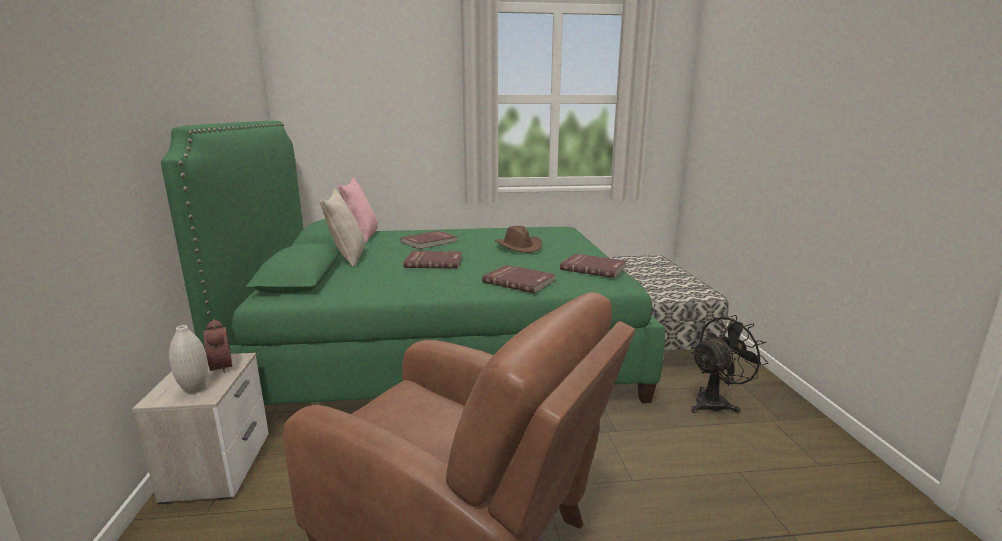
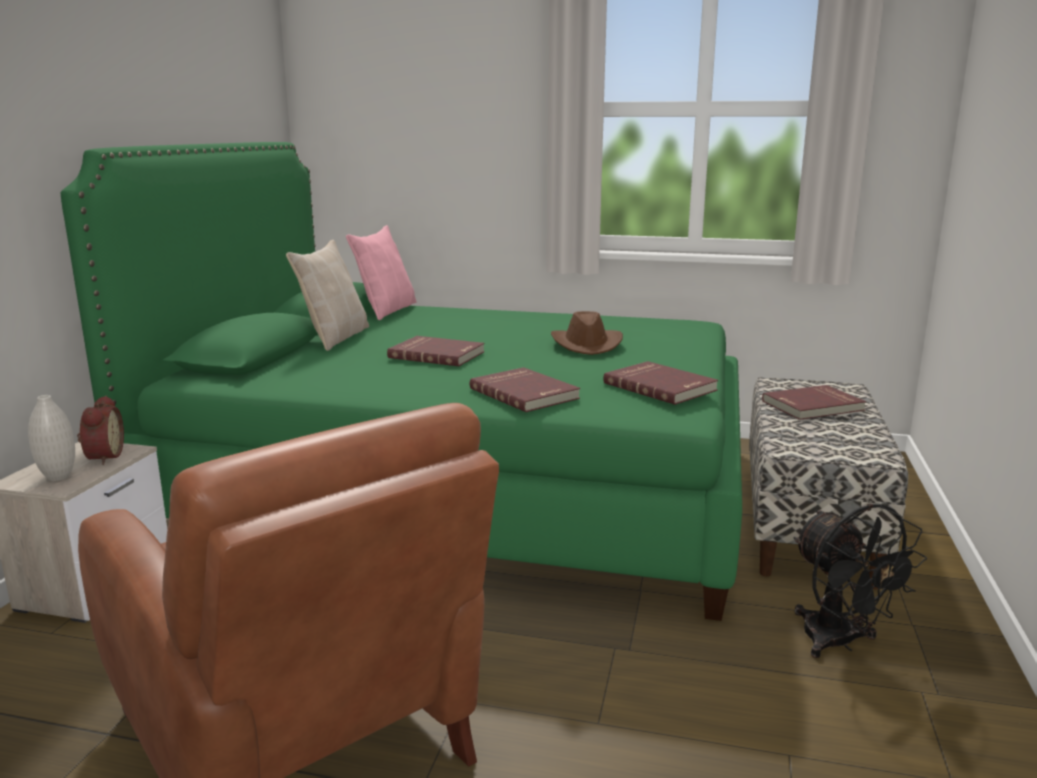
camera: 20 degrees right, 0 degrees up
red book [401,231,457,249] -> red book moved to [762,385,866,420]
black fan [691,315,768,413] -> black fan turned 75 degrees clockwise [793,503,927,658]

